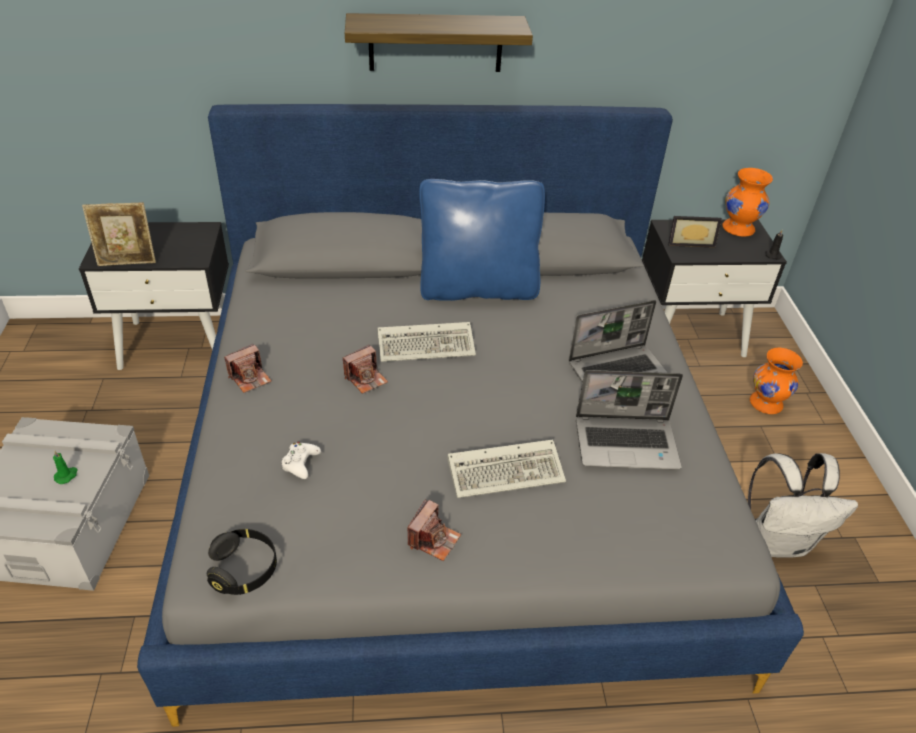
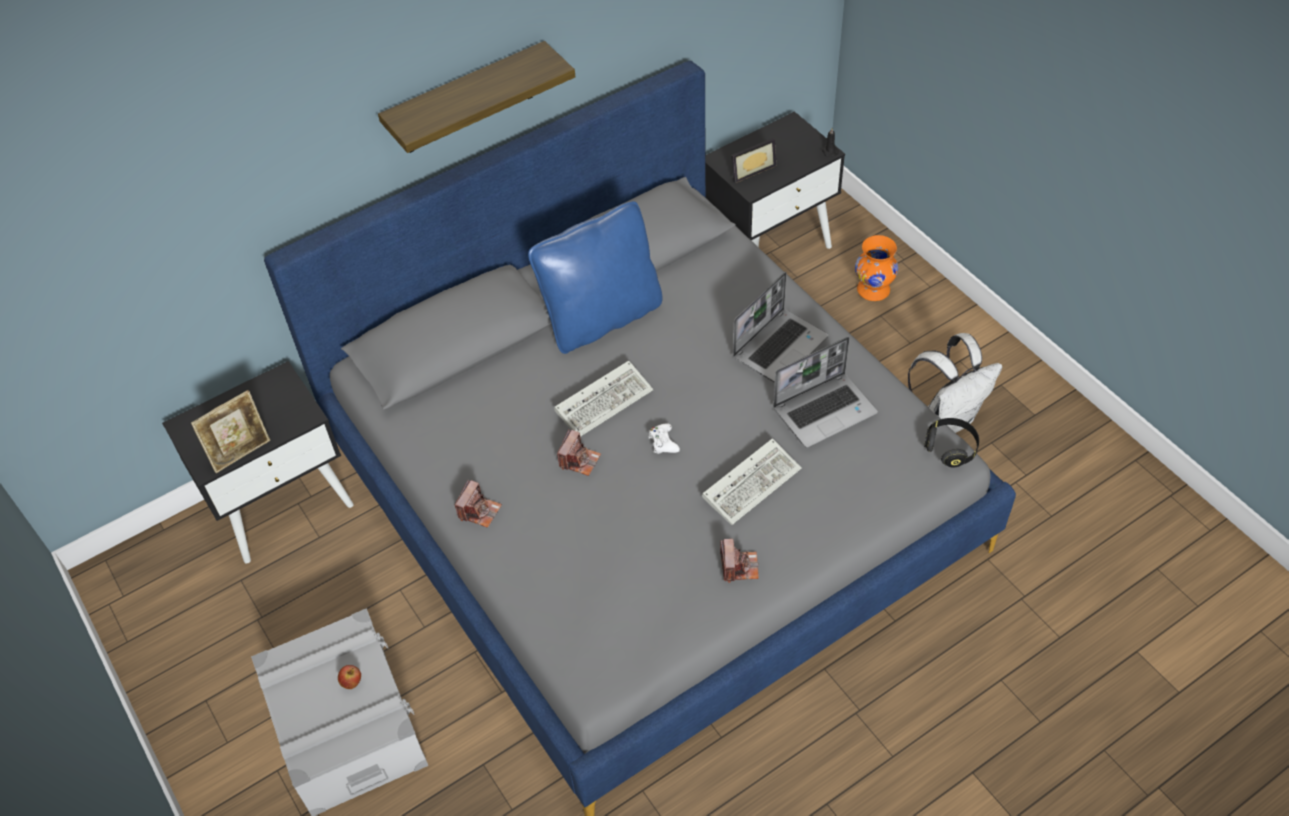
camera: 25 degrees left, 10 degrees up
green candle [53,451,78,484] -> apple [338,665,361,689]
black headphones [207,529,277,595] -> black headphones moved to [924,418,979,468]
white game controller [282,442,321,479] -> white game controller moved to [648,423,680,454]
orange vase [723,168,773,237] -> none

